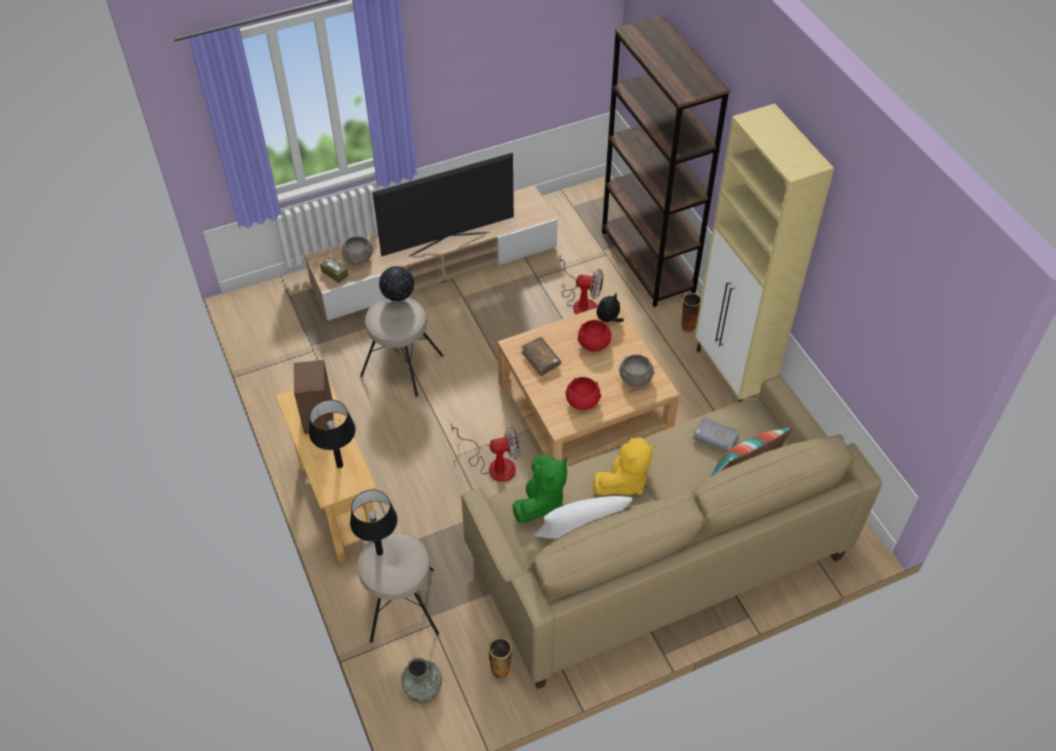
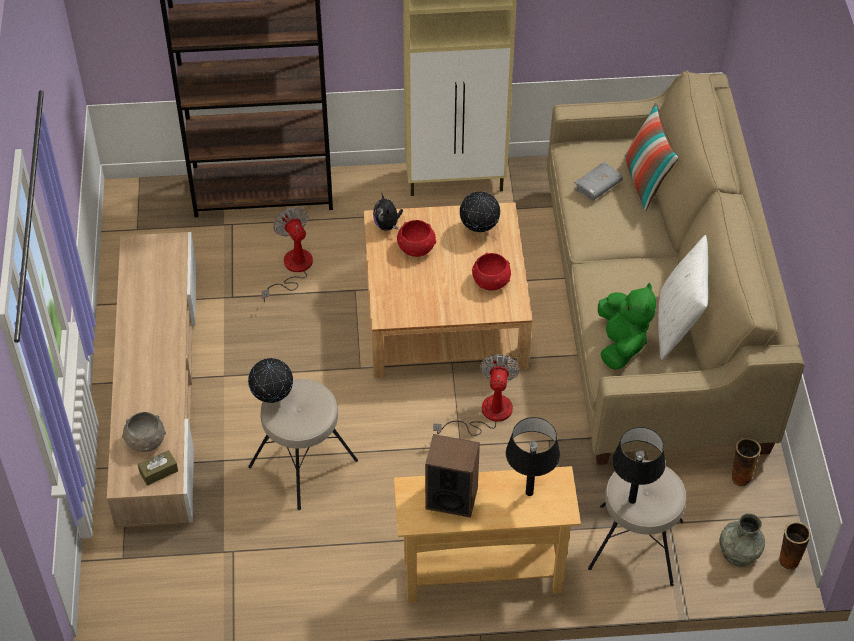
camera: 70 degrees left, 0 degrees up
television [372,153,514,257] -> none
green plush toy [513,455,567,523] -> green plush toy turned 45 degrees clockwise [598,282,656,369]
brown book [521,337,561,376] -> none
fan [559,255,604,314] -> fan turned 60 degrees counterclockwise [261,207,313,302]
yellow plush toy [593,437,654,495] -> none
grey bowl [619,354,655,387] -> globe [460,191,500,232]
vase [681,293,701,333] -> vase moved to [778,521,810,571]

